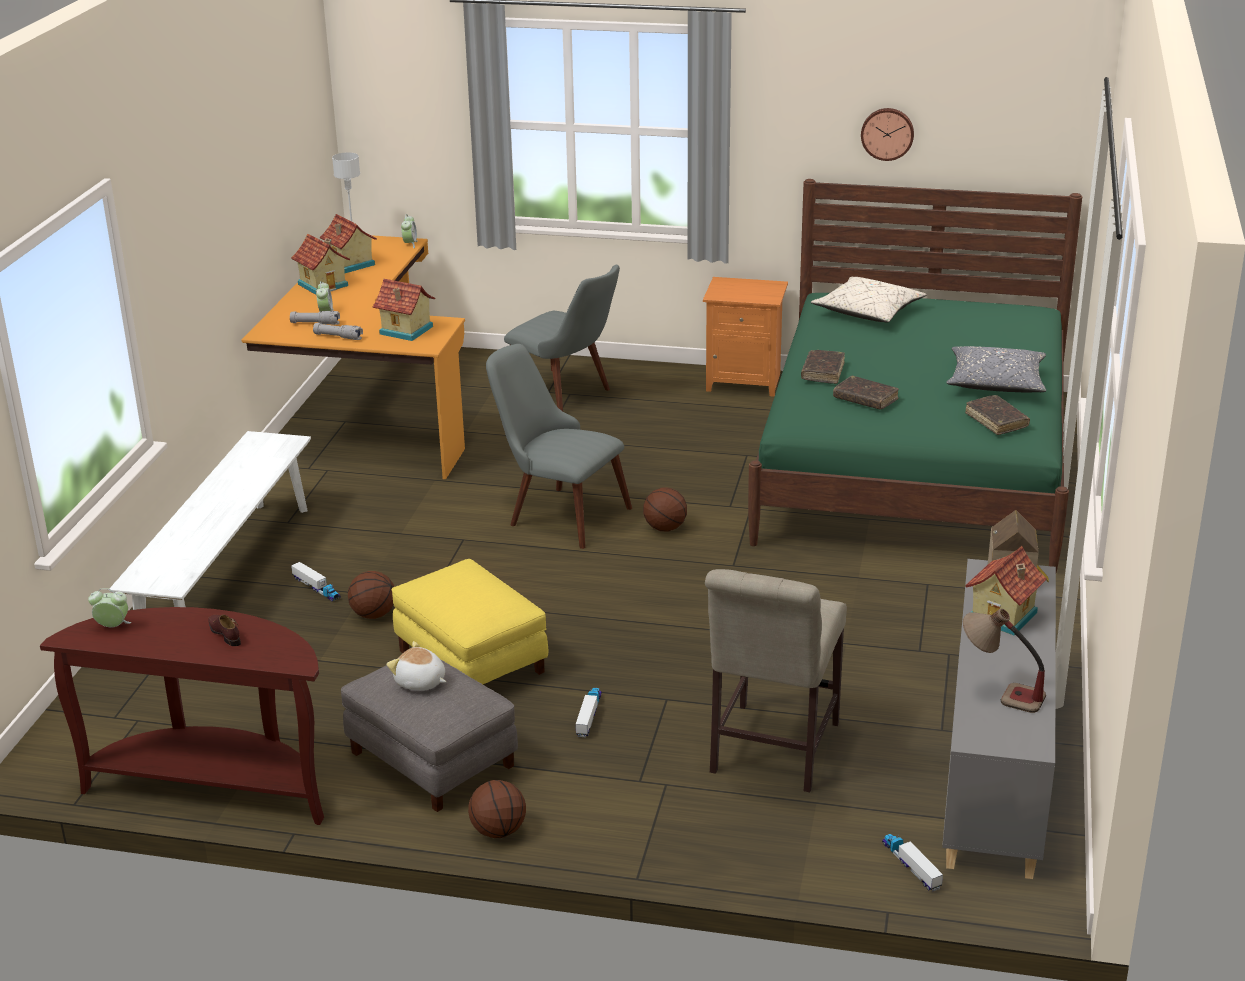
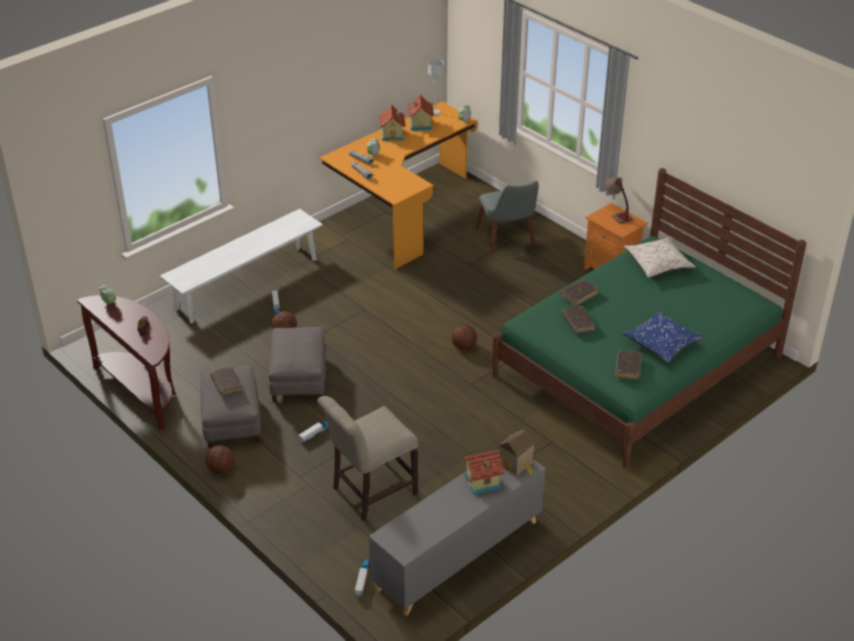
camera: 35 degrees right, 10 degrees up
toy house [373,279,435,341] -> none
plush toy [387,641,446,691] -> brown book [210,366,243,396]
yellow ottoman [392,559,548,684] -> grey ottoman [269,327,326,402]
grey chair [486,344,632,549] -> none
wall clock [861,108,914,161] -> none
grey pillow [946,346,1046,393] -> blue pillow [622,310,705,363]
table lamp [963,609,1046,713] -> table lamp moved to [605,177,632,224]

